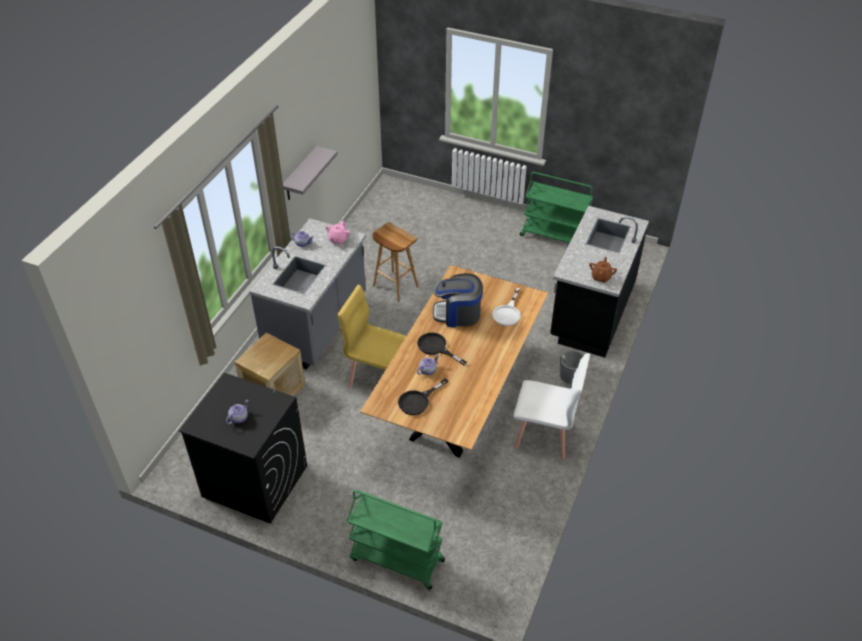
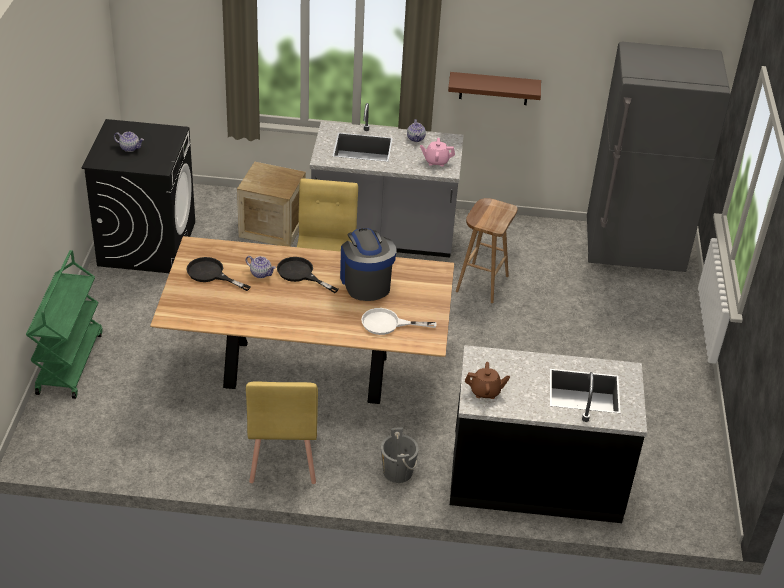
camera: 70 degrees right, 5 degrees down
grey shelf [283,146,338,200] -> brown shelf [448,72,541,105]
black frying pan [417,332,467,365] -> black frying pan turned 75 degrees counterclockwise [277,257,339,293]
white chair [513,353,590,459] -> yellow chair [246,382,318,484]
green cart [520,172,593,243] -> none
none -> grey fridge [587,42,731,272]

